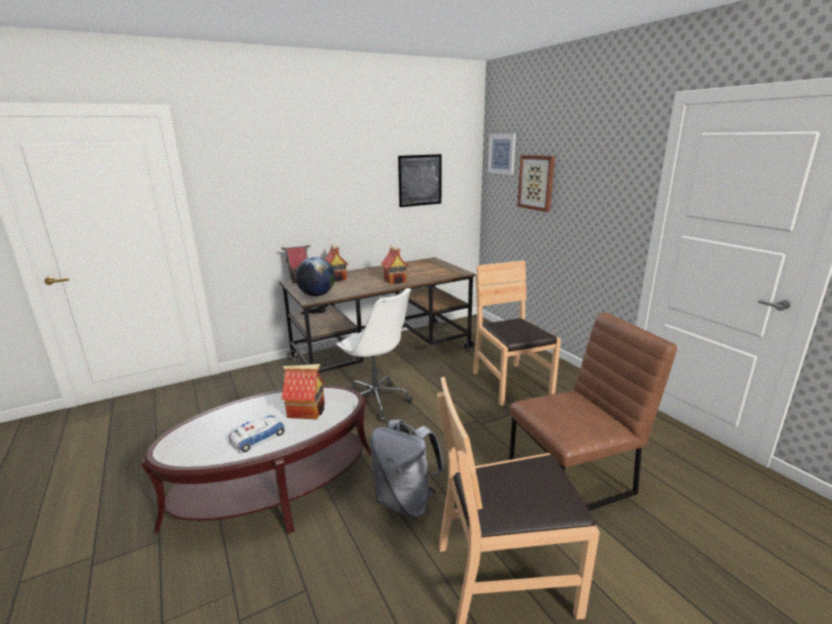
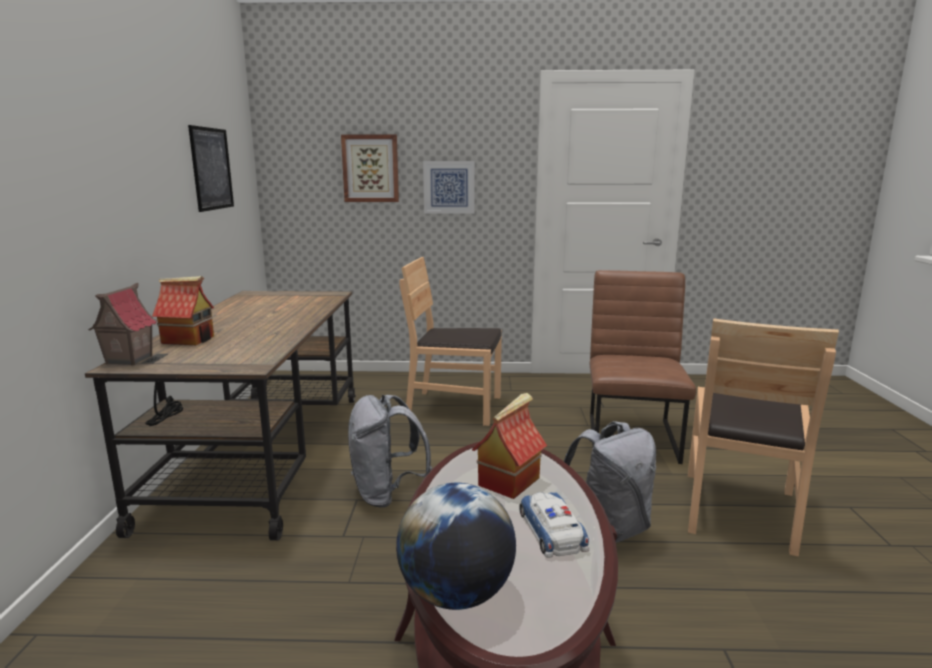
camera: 60 degrees left, 5 degrees down
globe [295,257,335,296] -> globe moved to [396,483,516,610]
white office chair [336,288,412,422] -> grey backpack [348,394,432,507]
toy house [381,246,409,284] -> none
picture [488,133,516,175] -> picture moved to [423,161,475,214]

